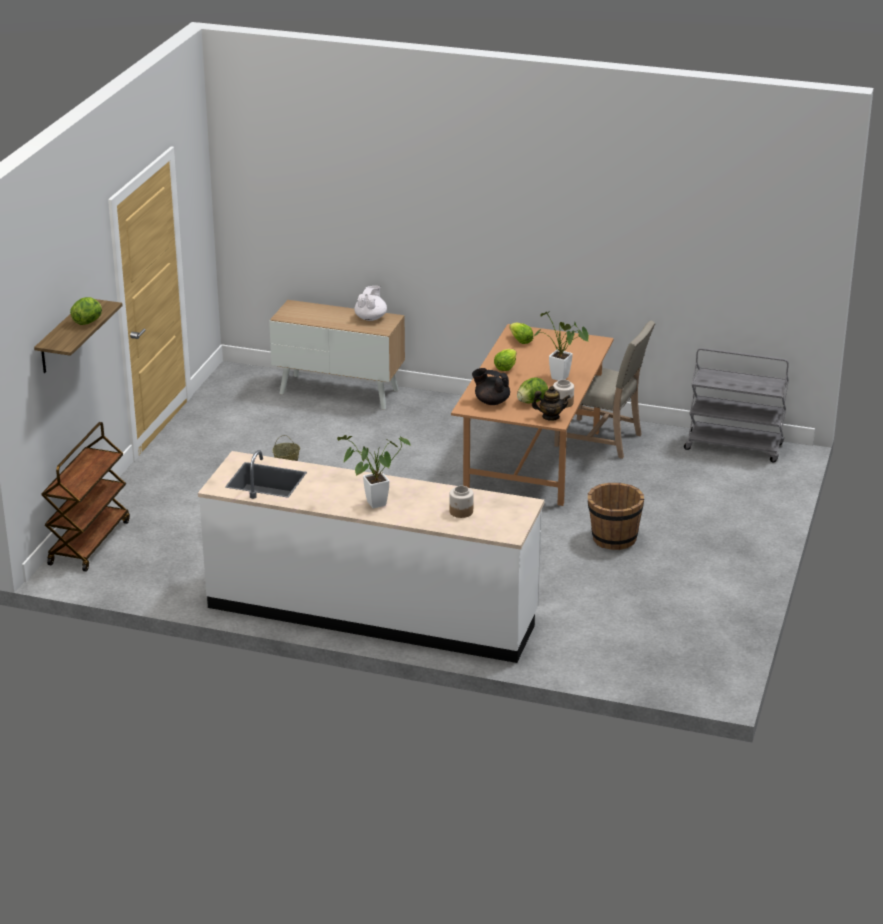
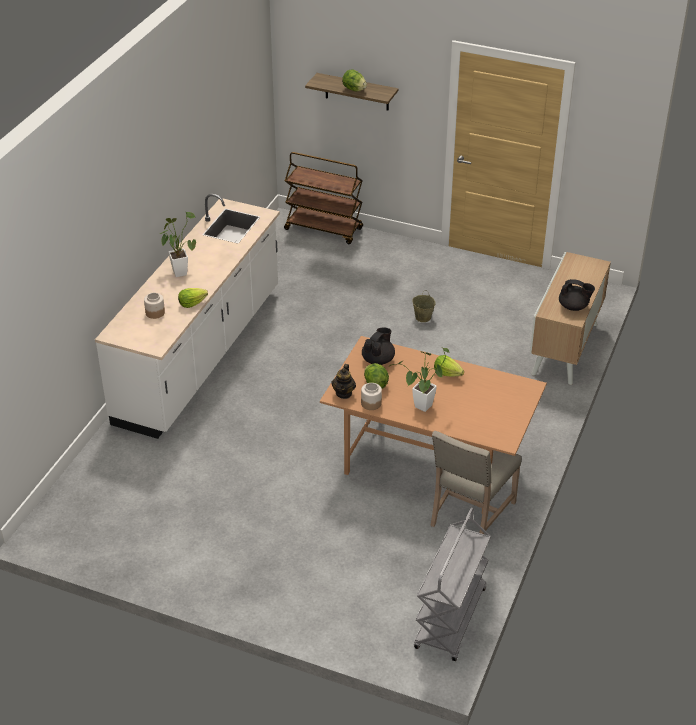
camera: 95 degrees right, 10 degrees up
white teapot [354,286,387,321] -> black teapot [559,279,595,311]
lettuce [509,323,533,344] -> lettuce moved to [178,288,208,308]
brown bucket [588,483,644,550] -> none

